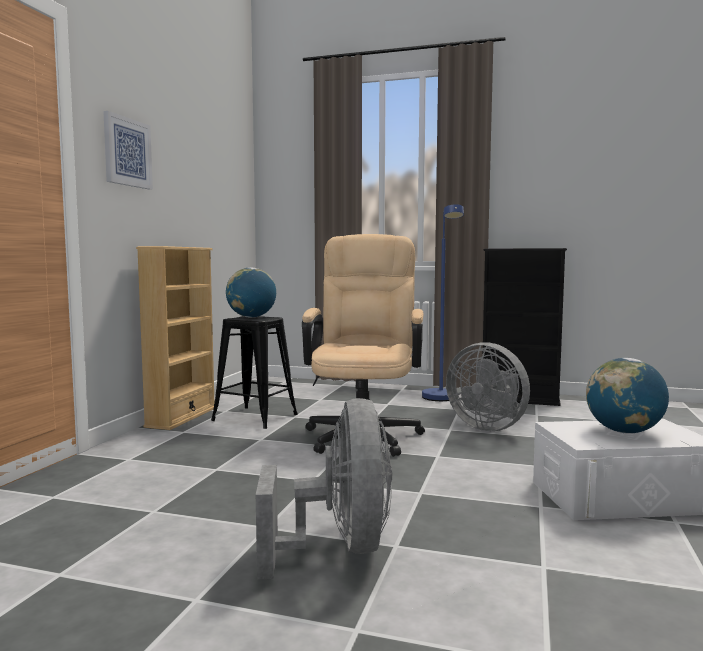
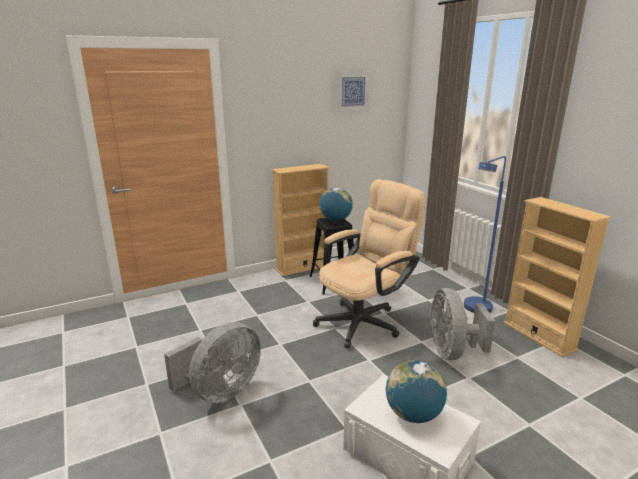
camera: 45 degrees right, 15 degrees up
picture [103,111,153,189] -> picture moved to [336,72,370,112]
black bookcase [483,248,567,406] -> beige bookcase [503,197,611,357]

